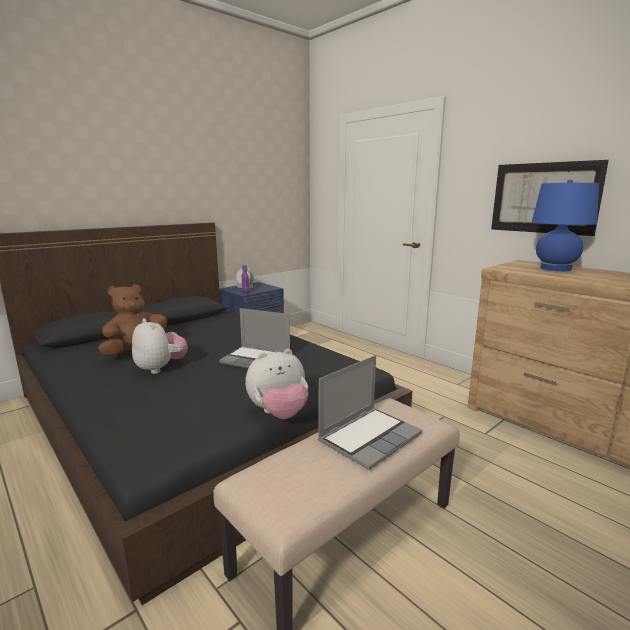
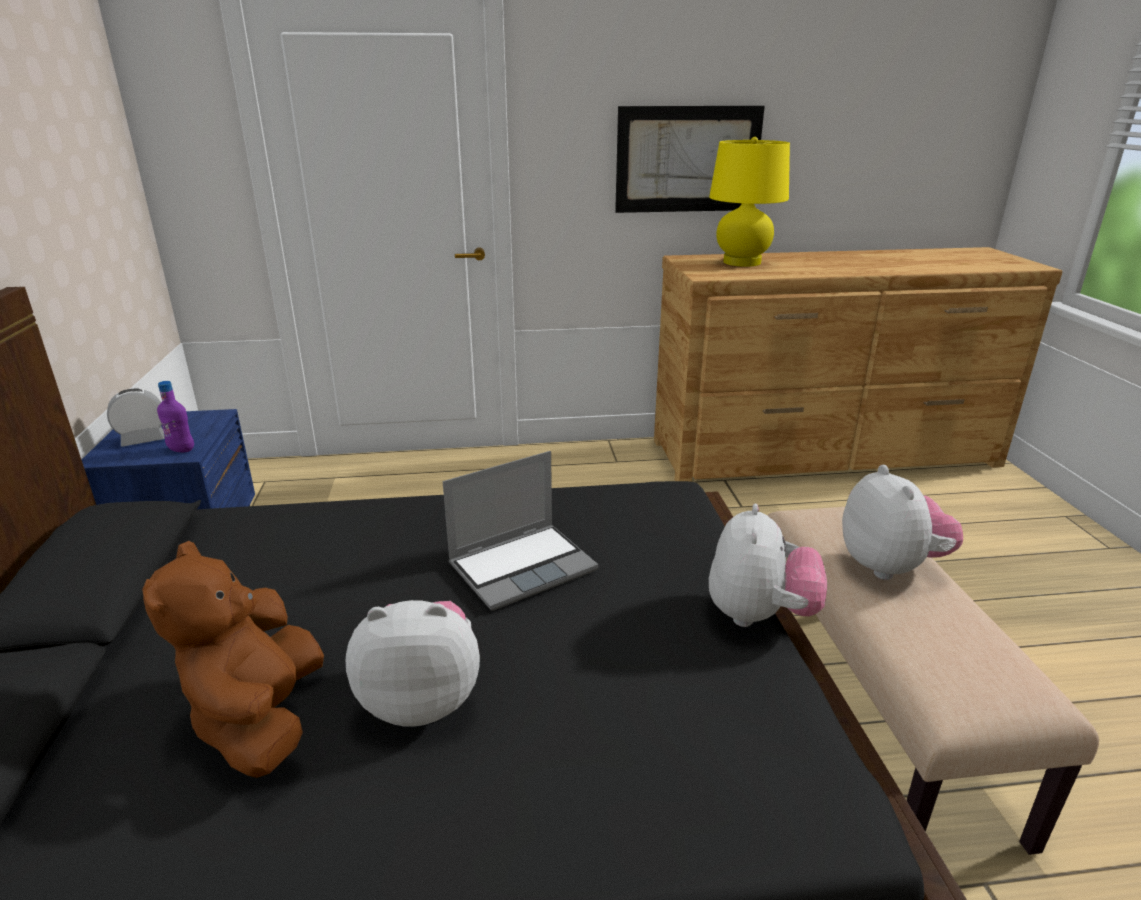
camera: 55 degrees left, 10 degrees up
laptop [318,355,422,470] -> plush toy [842,465,963,580]
blue table lamp [532,179,599,271] -> yellow table lamp [709,137,790,267]

